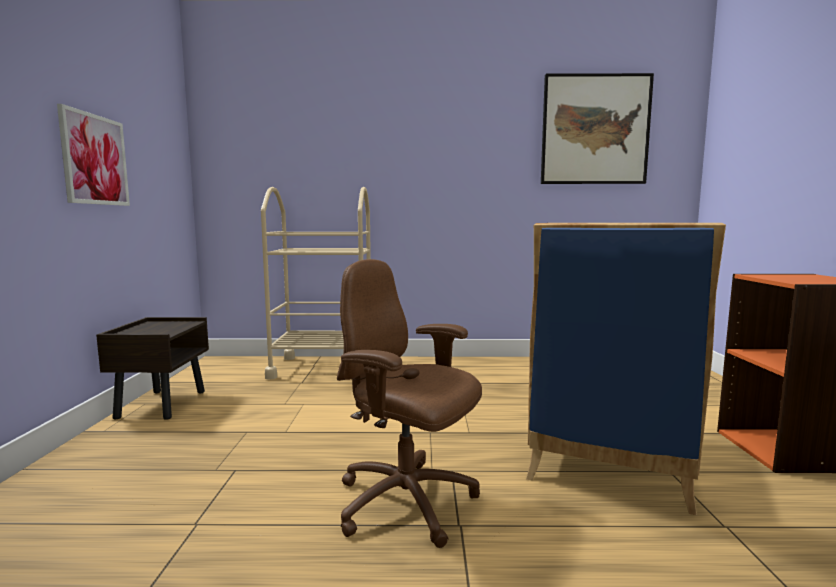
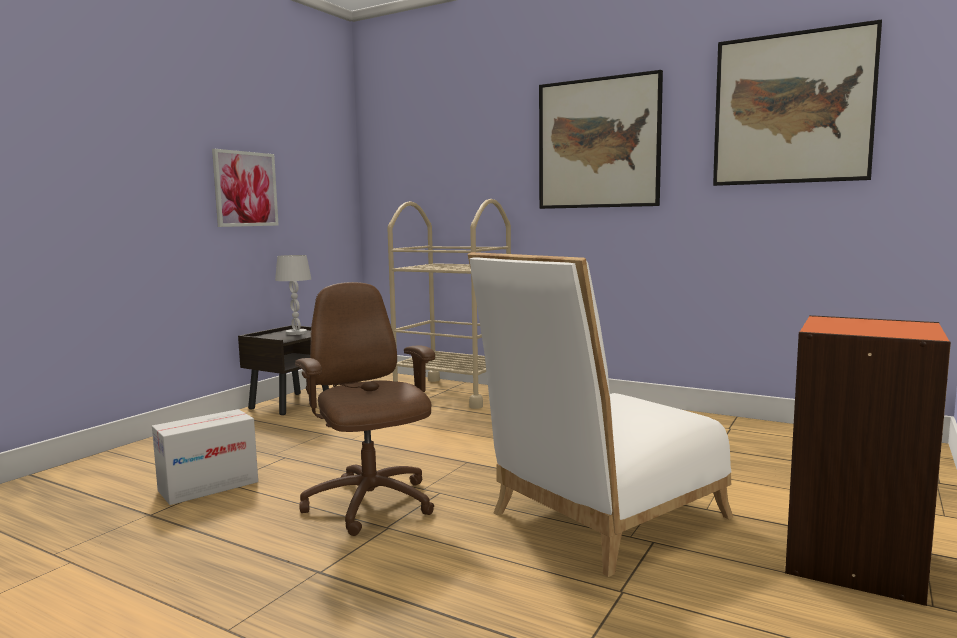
camera: 30 degrees right, 0 degrees up
blue chair [526,223,726,515] -> white chair [468,252,733,577]
none -> cardboard box [152,409,258,505]
none -> white table lamp [275,255,311,335]
none -> picture [539,70,663,209]

